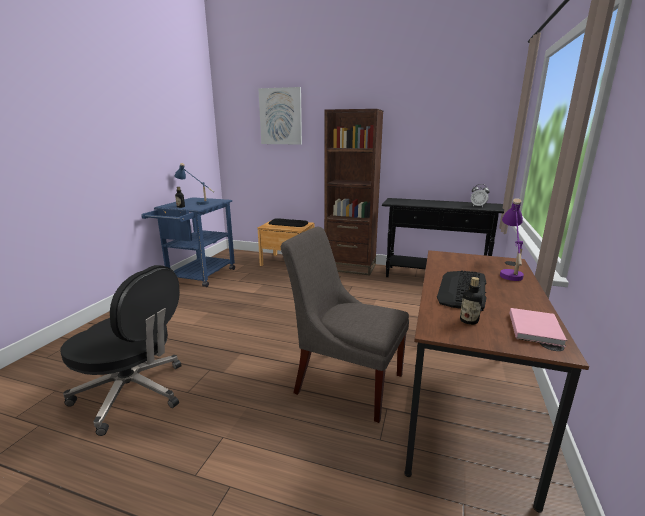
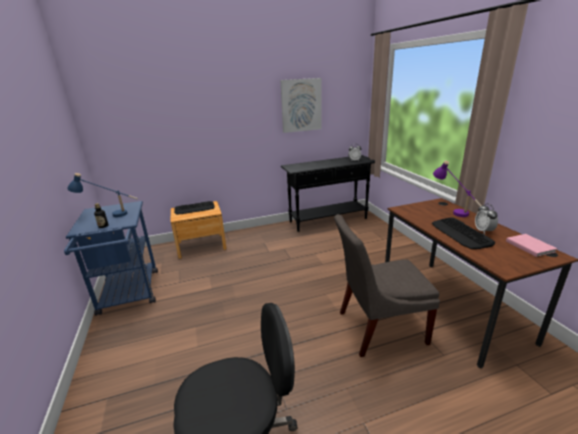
camera: 35 degrees left, 5 degrees up
picture [258,87,302,145] -> picture moved to [280,78,321,133]
brown bookcase [324,109,383,276] -> none
bottle [460,277,483,325] -> none
none -> alarm clock [475,203,498,234]

